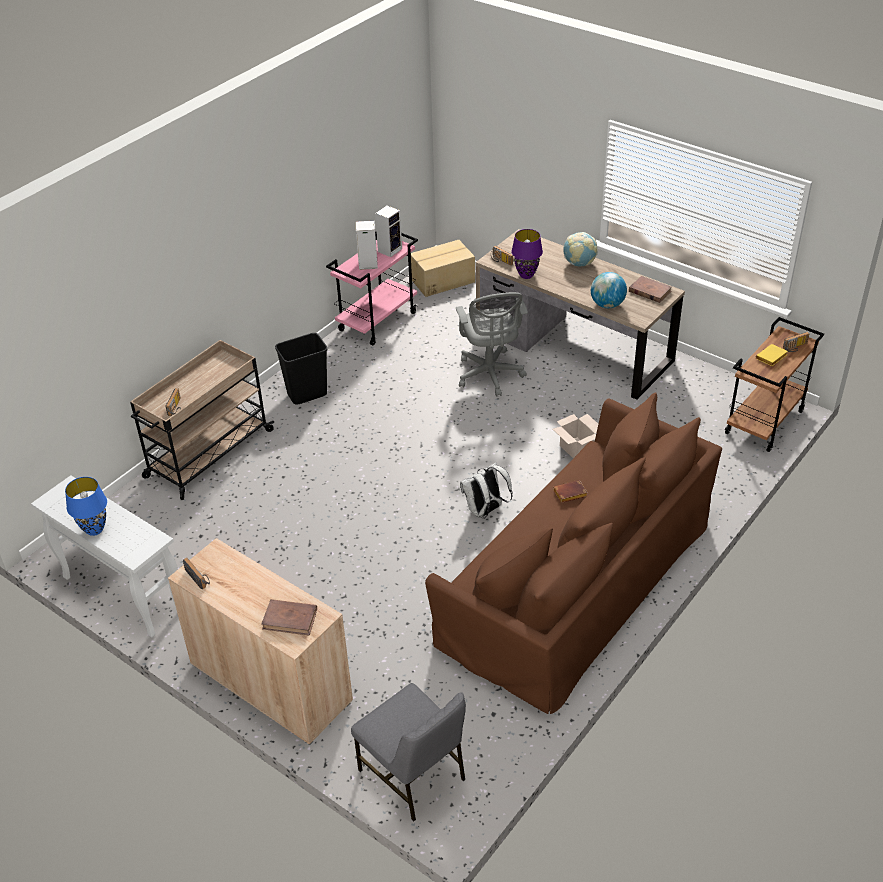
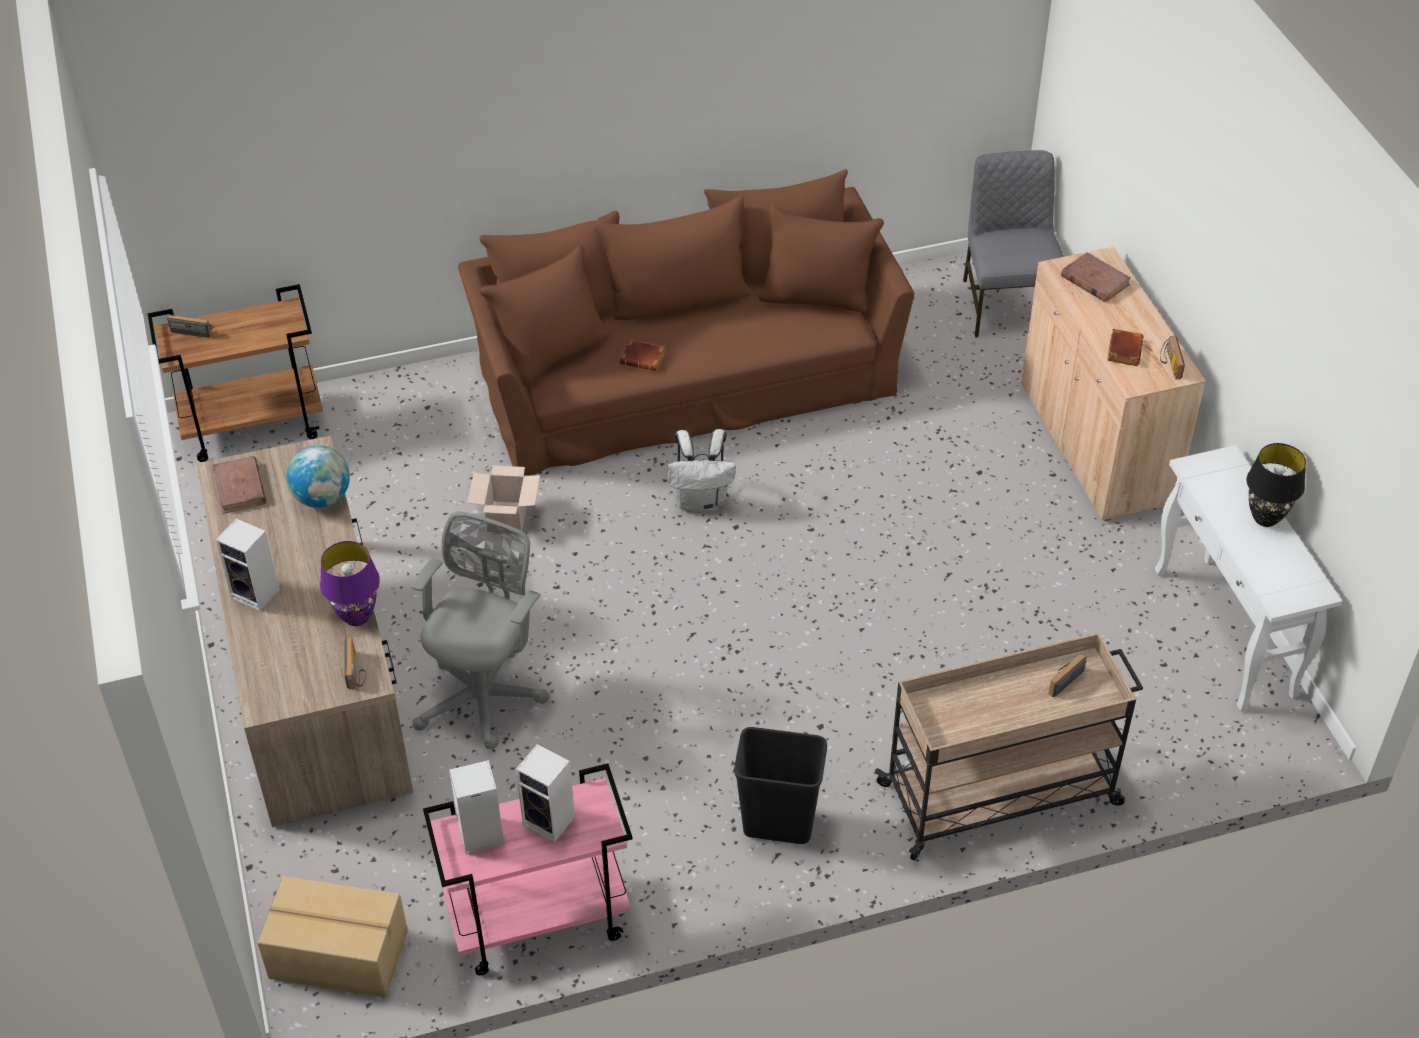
camera: 145 degrees left, 5 degrees up
blue table lamp [65,477,107,536] -> black table lamp [1247,443,1306,527]
globe [563,232,598,267] -> speaker [216,518,280,611]
yellow book [756,344,788,366] -> none
none -> brown book [1107,329,1143,366]

